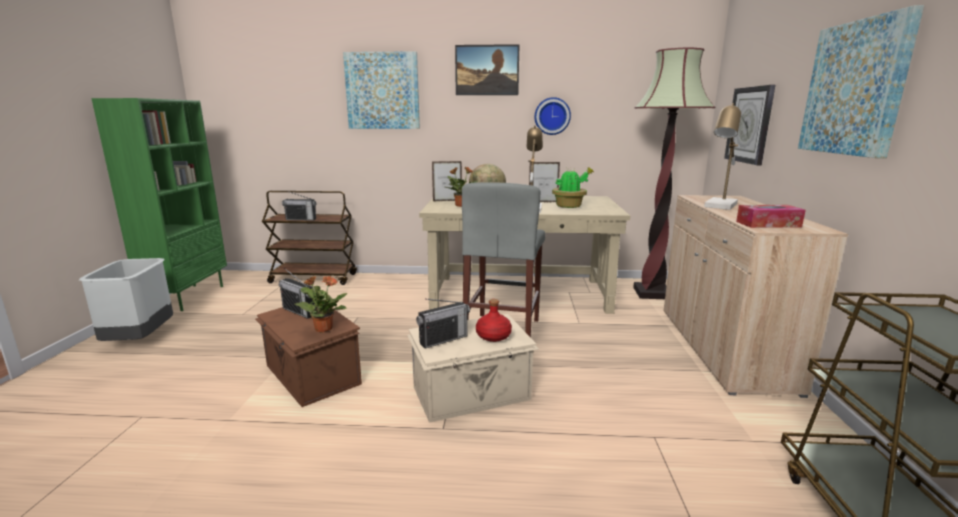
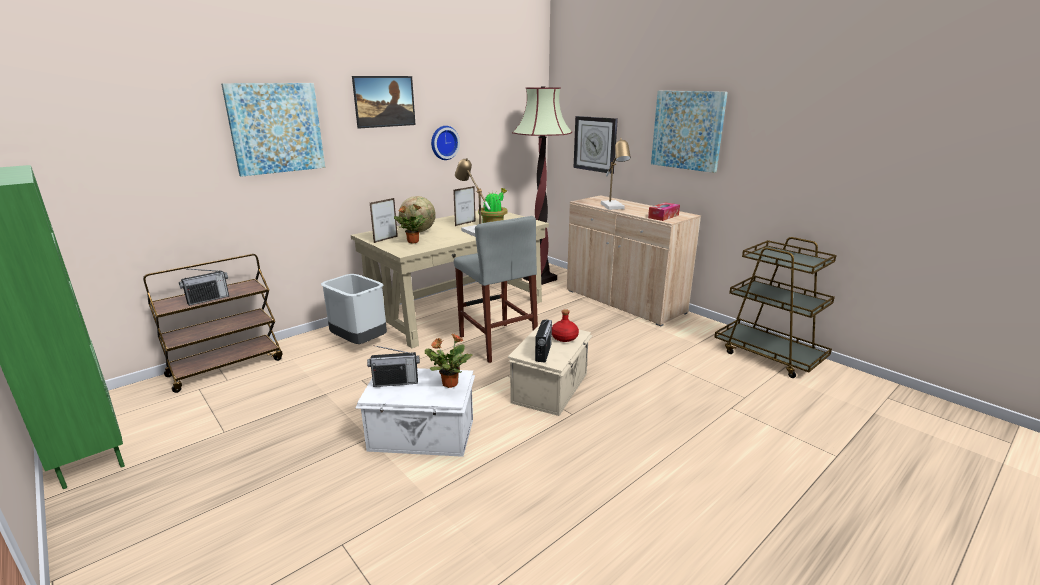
camera: 45 degrees left, 5 degrees up
grey trash can [79,258,173,341] -> grey trash can moved to [321,274,387,344]
brown storage box [255,299,362,407] -> white storage box [355,368,475,457]

